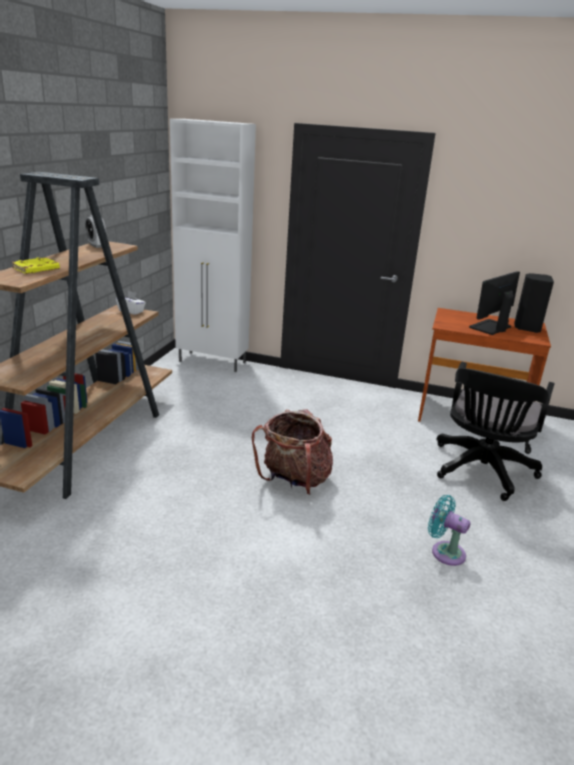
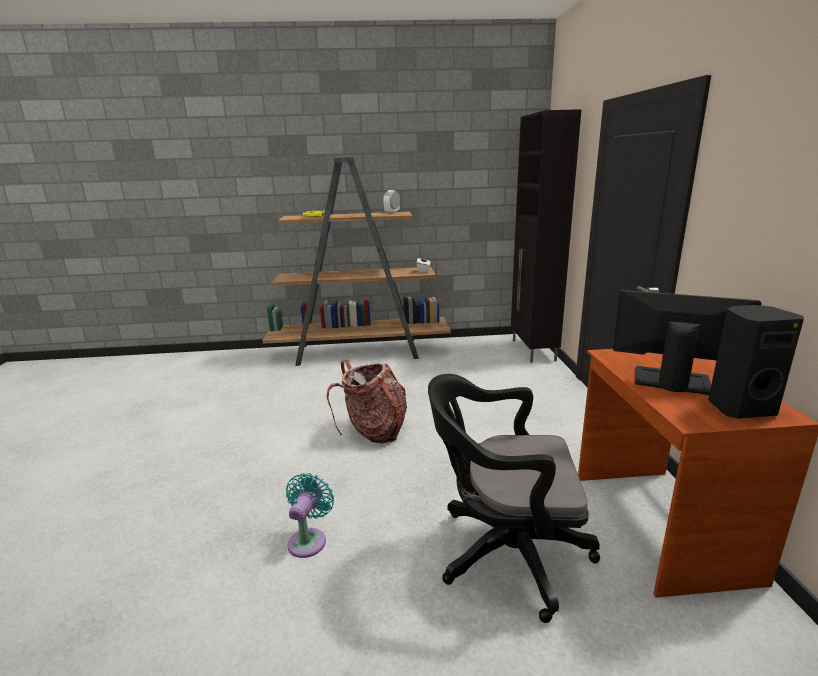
camera: 70 degrees right, 5 degrees down
white cabinet [170,119,256,372] -> black cabinet [511,109,582,363]

